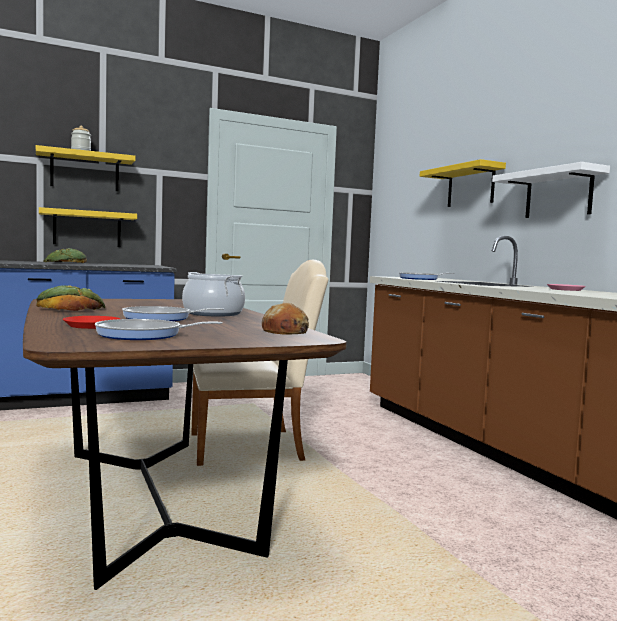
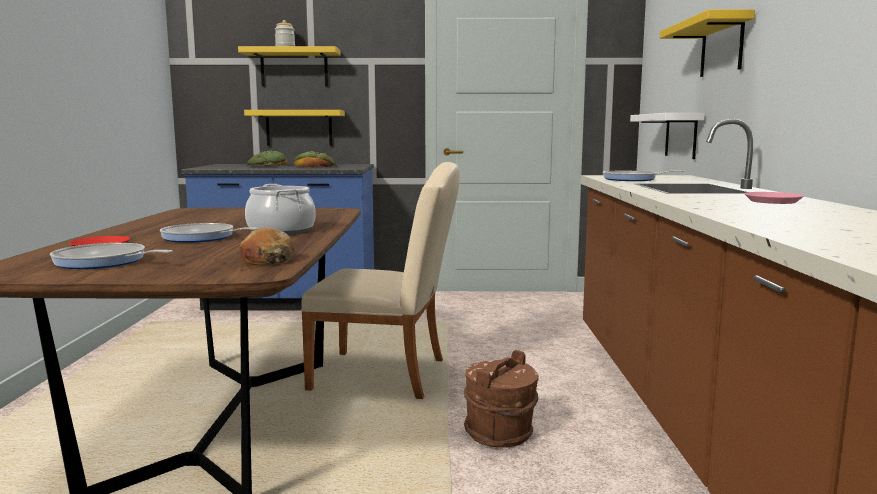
camera: 25 degrees right, 5 degrees up
bread [36,285,105,311] -> bread moved to [294,151,337,167]
white shelf [492,162,610,218] -> white shelf moved to [630,113,705,159]
none -> brown bucket [464,350,539,448]

